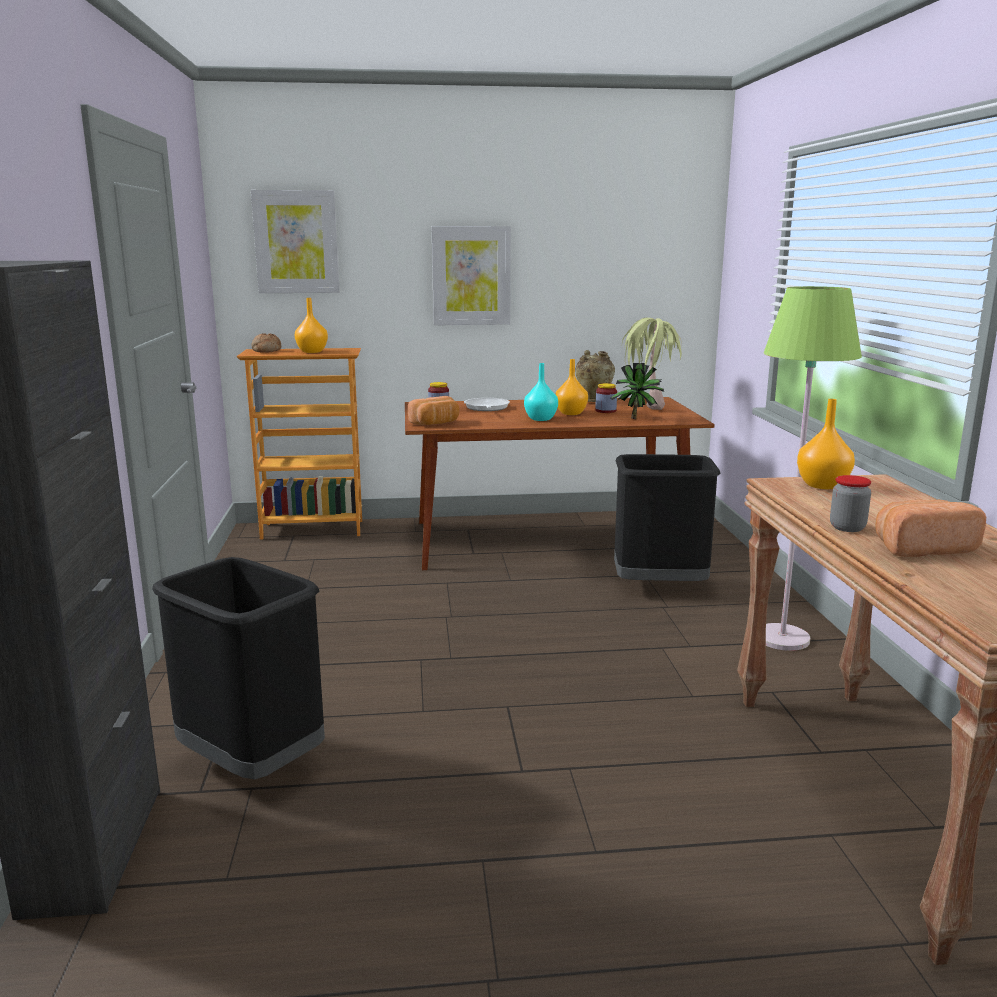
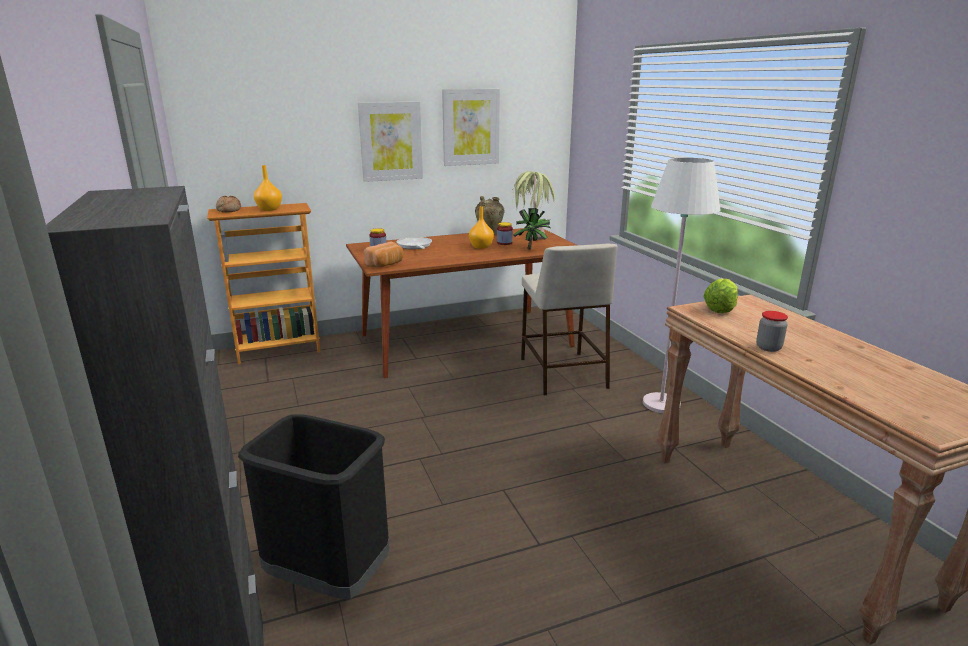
camera: 15 degrees left, 5 degrees up
picture [251,190,340,293] -> picture moved to [442,89,500,166]
turquoise vase [524,363,558,421] -> none
black trash can [614,454,720,581] -> beige stool [521,244,618,396]
green floor lamp [764,286,862,651] -> white floor lamp [643,157,720,413]
orange vase [797,399,855,489] -> lettuce [703,279,738,313]
bread [875,500,986,557] -> none

